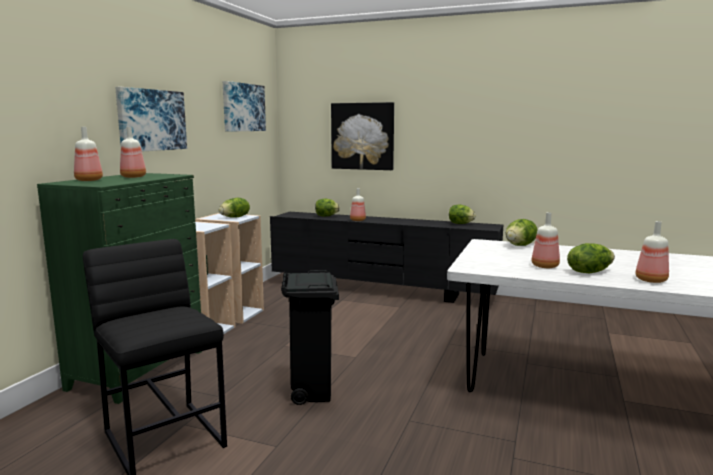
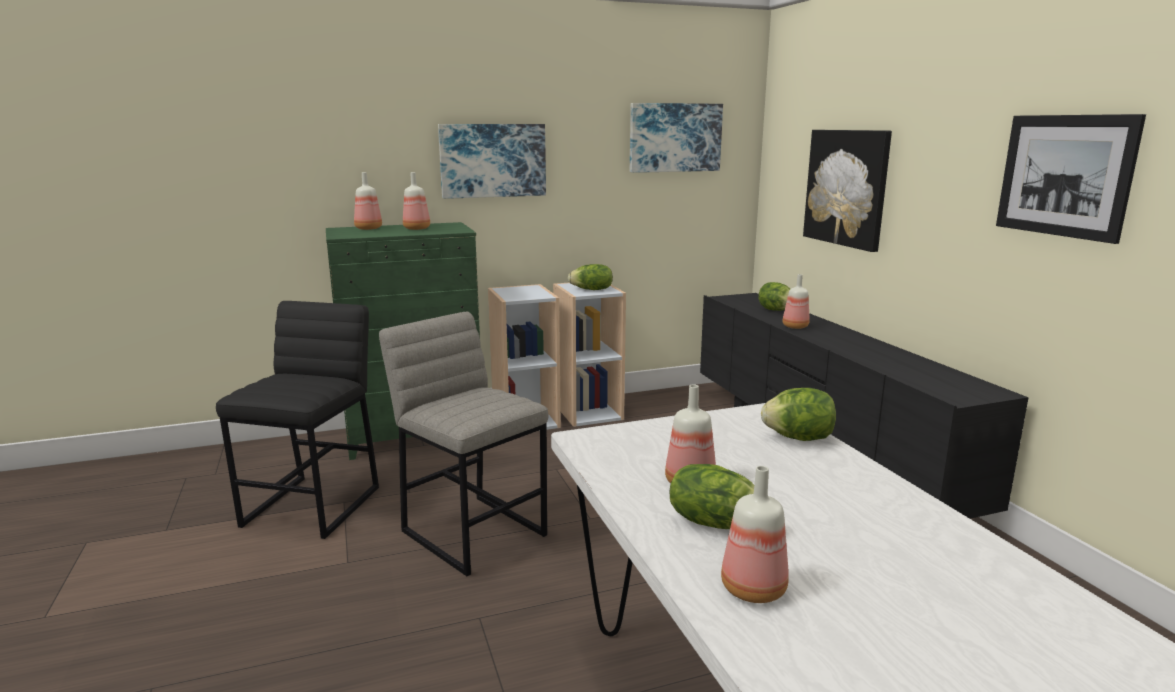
camera: 50 degrees right, 5 degrees up
black trash can [281,270,339,405] -> grey chair [379,312,548,576]
lettuce [449,205,476,224] -> none
none -> picture [996,114,1146,244]

